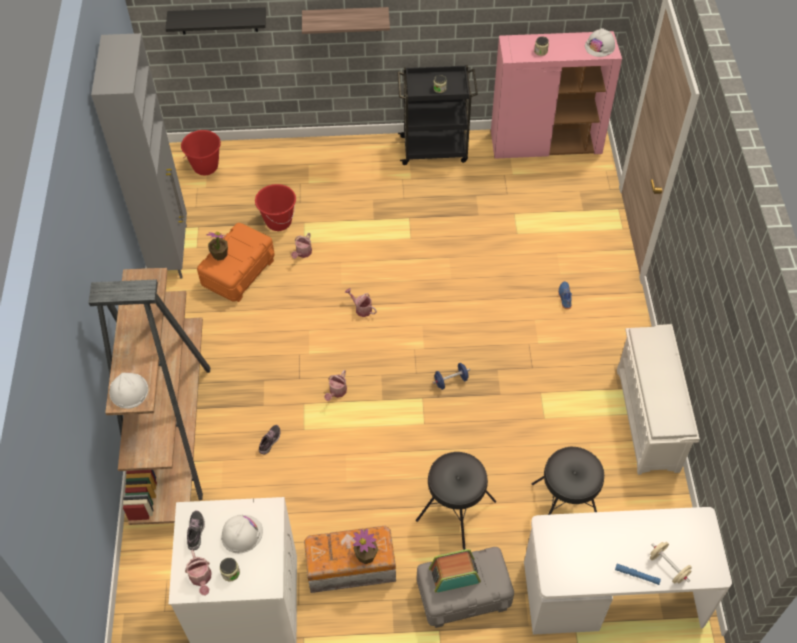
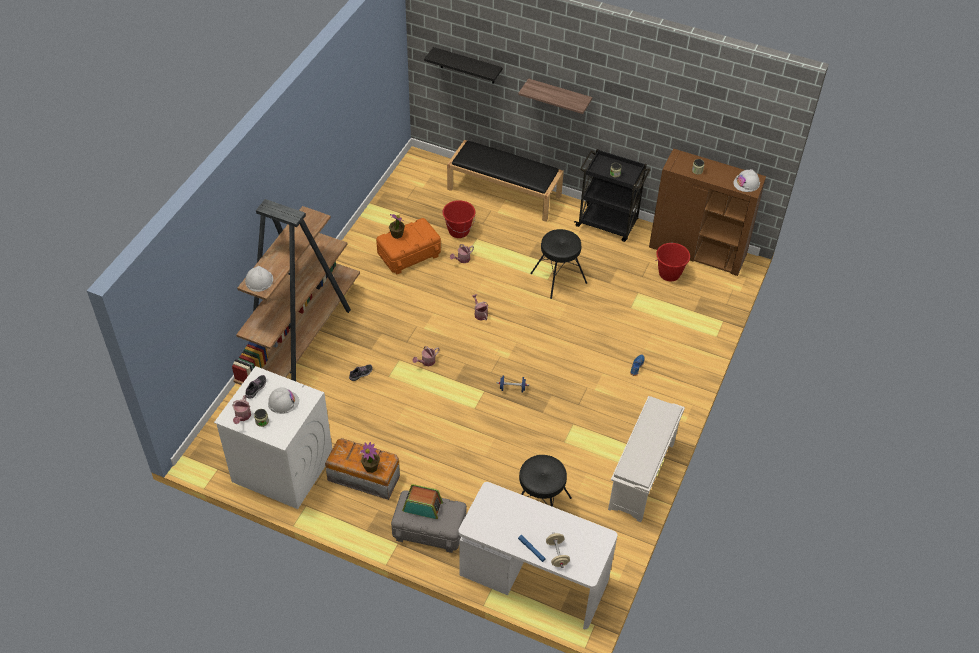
camera: 25 degrees right, 5 degrees down
grey cabinet [91,33,187,278] -> none
red bucket [181,130,221,175] -> red bucket moved to [655,243,690,281]
black stool [416,452,496,550] -> black stool moved to [530,229,587,299]
pink cabinet [491,31,622,159] -> brown cabinet [649,149,766,276]
none -> black bench [447,140,564,222]

